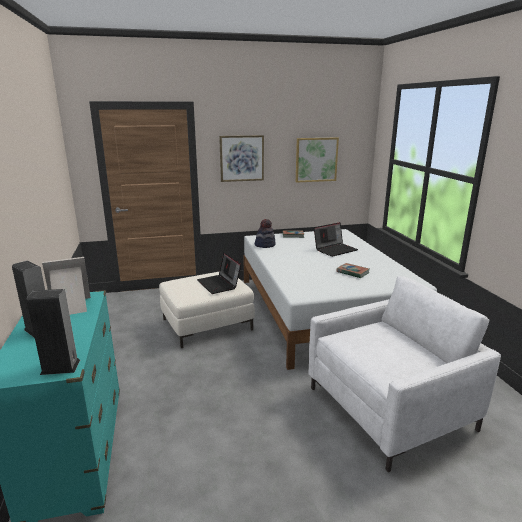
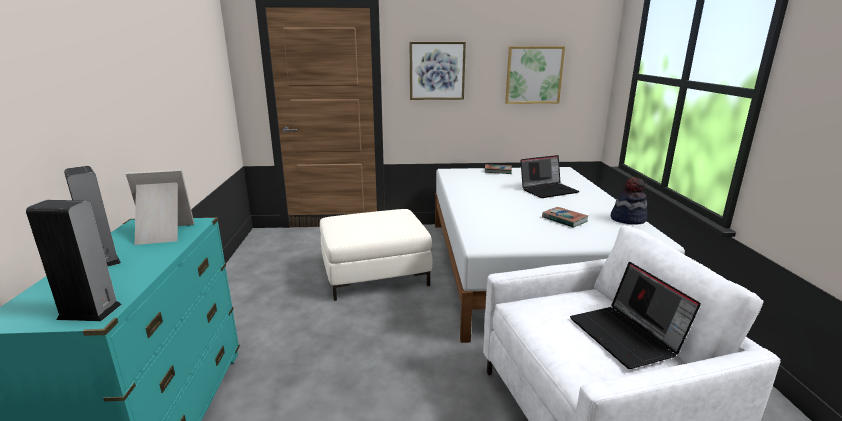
camera: 10 degrees right, 0 degrees up
laptop [197,253,241,294] -> laptop moved to [570,262,701,369]
hat [254,219,276,248] -> hat moved to [611,177,647,225]

